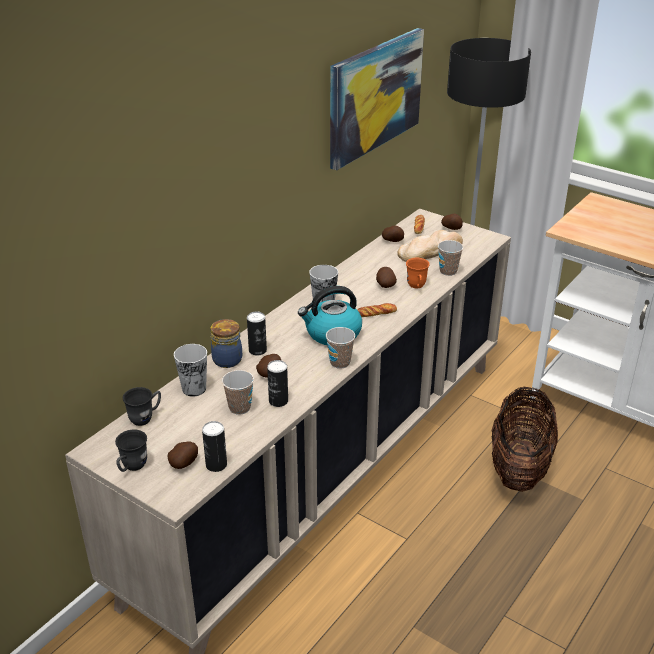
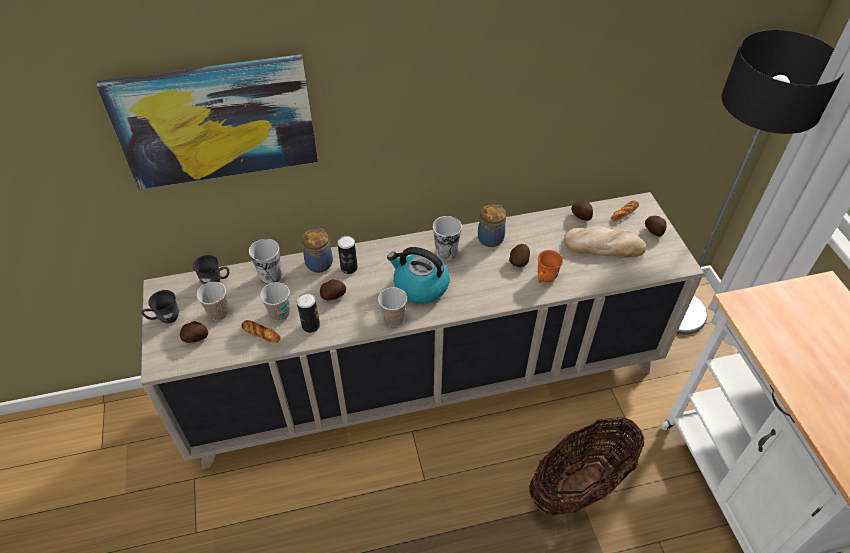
camera: 40 degrees right, 15 degrees up
can [202,421,227,472] -> none
picture [330,28,424,170] -> picture moved to [97,54,318,190]
bread [357,303,397,317] -> bread moved to [241,320,280,343]
cup [438,240,463,276] -> cup moved to [196,282,228,321]
none -> jar [478,204,506,247]

